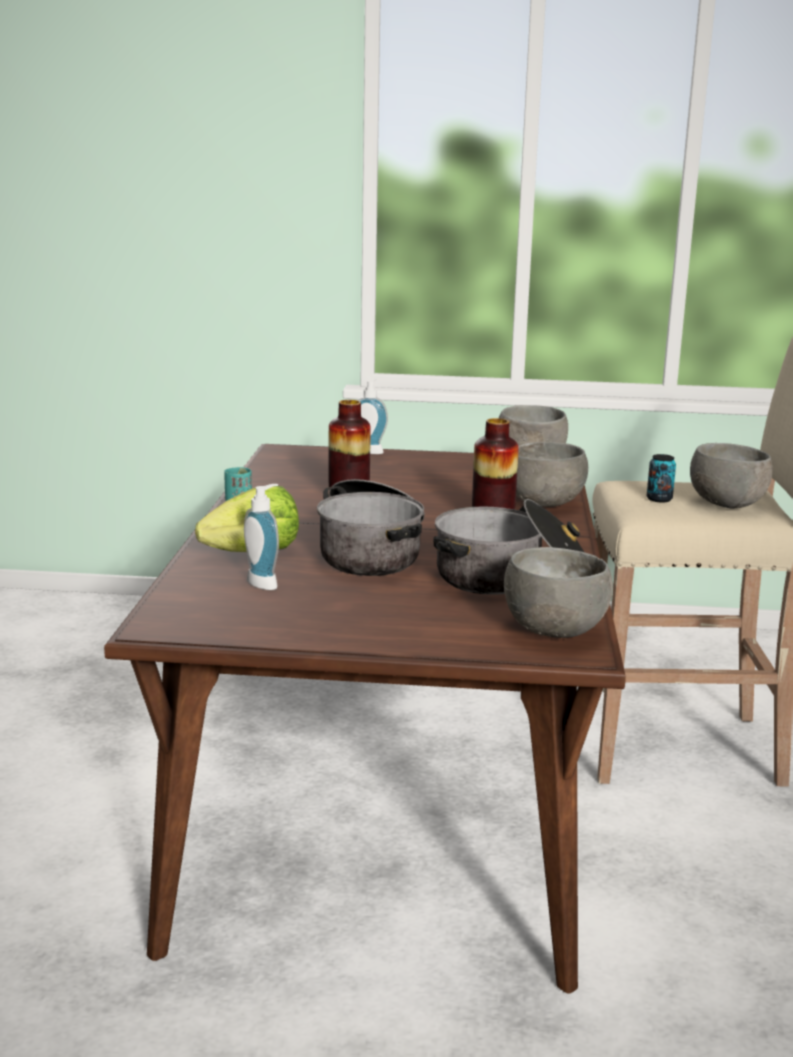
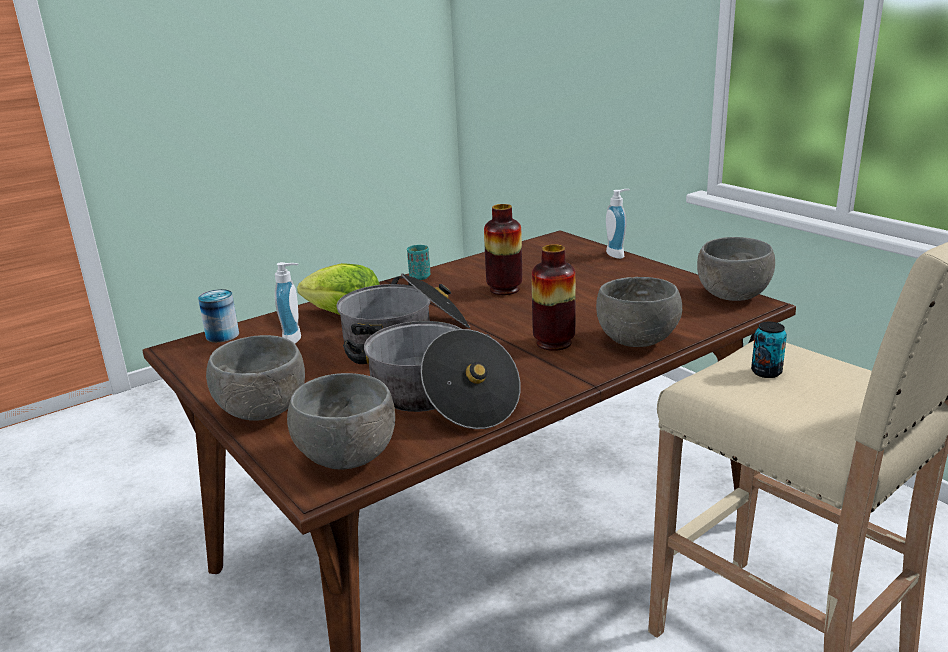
camera: 50 degrees right, 5 degrees up
grey bowl [690,443,773,508] -> grey bowl moved to [206,335,305,421]
none -> can [198,289,239,342]

